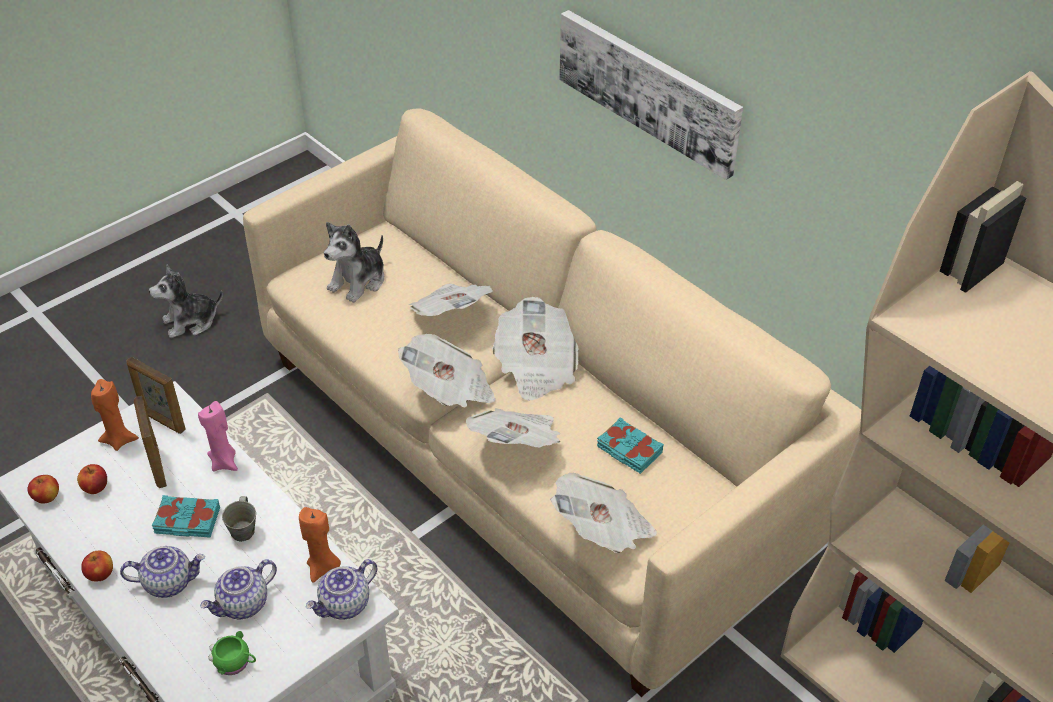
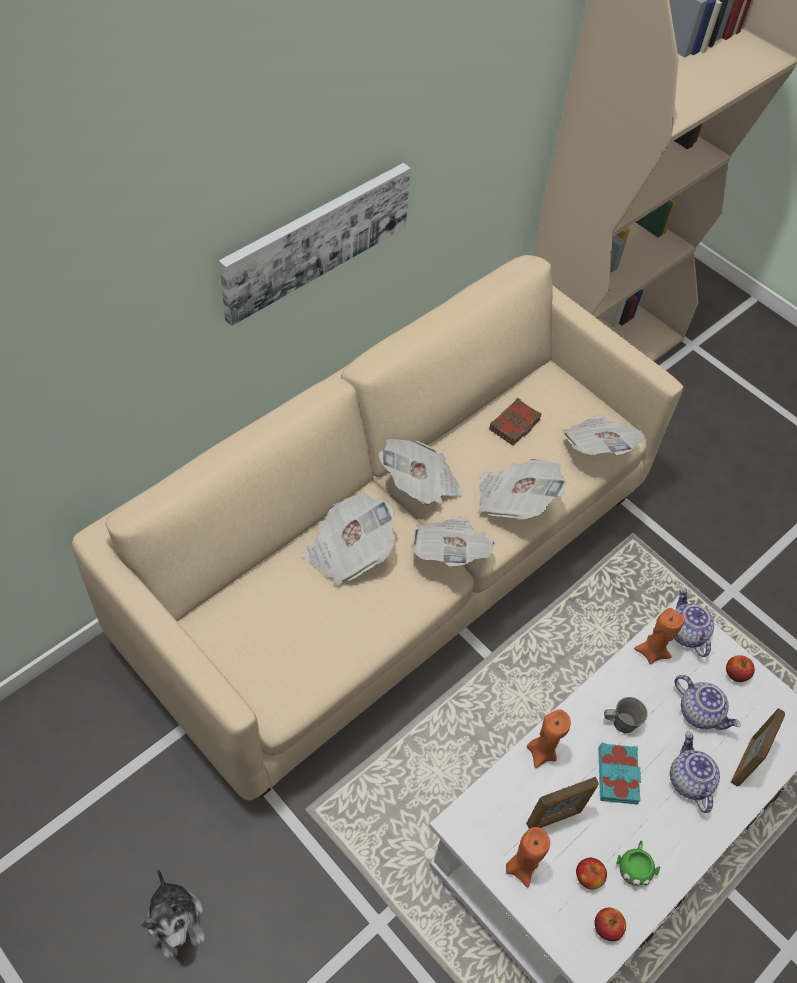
camera: 95 degrees left, 10 degrees up
apple [81,551,113,581] -> apple moved to [726,655,755,682]
picture frame [126,357,186,434] -> picture frame moved to [730,708,785,786]
pink candle [198,401,238,472] -> orange candle [527,709,571,768]
green mug [208,631,256,675] -> green mug moved to [617,841,660,886]
teapot [305,559,377,620] -> teapot turned 150 degrees counterclockwise [674,587,714,657]
plush toy [324,222,384,303] -> none
turquoise book [597,418,664,474] -> brown book [489,398,542,446]

